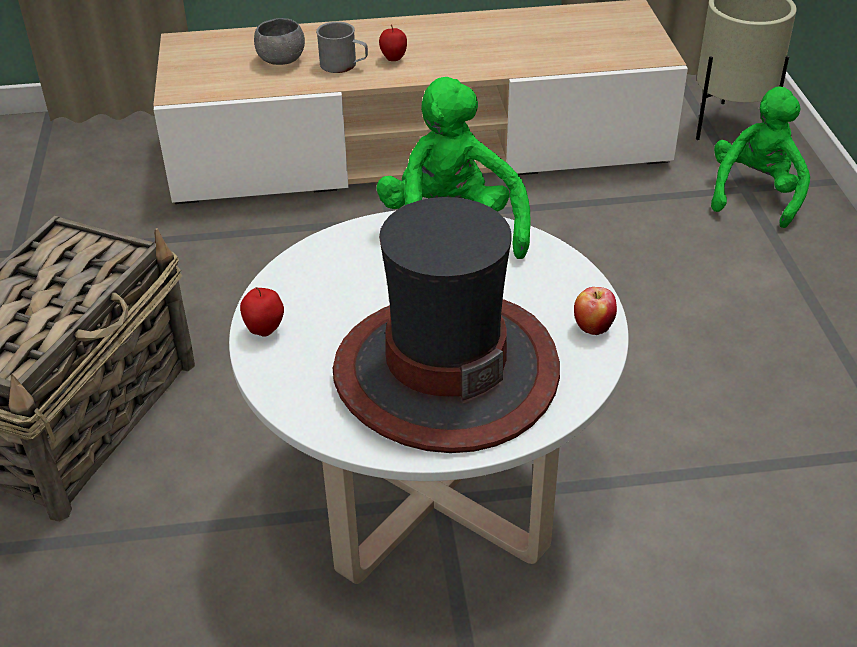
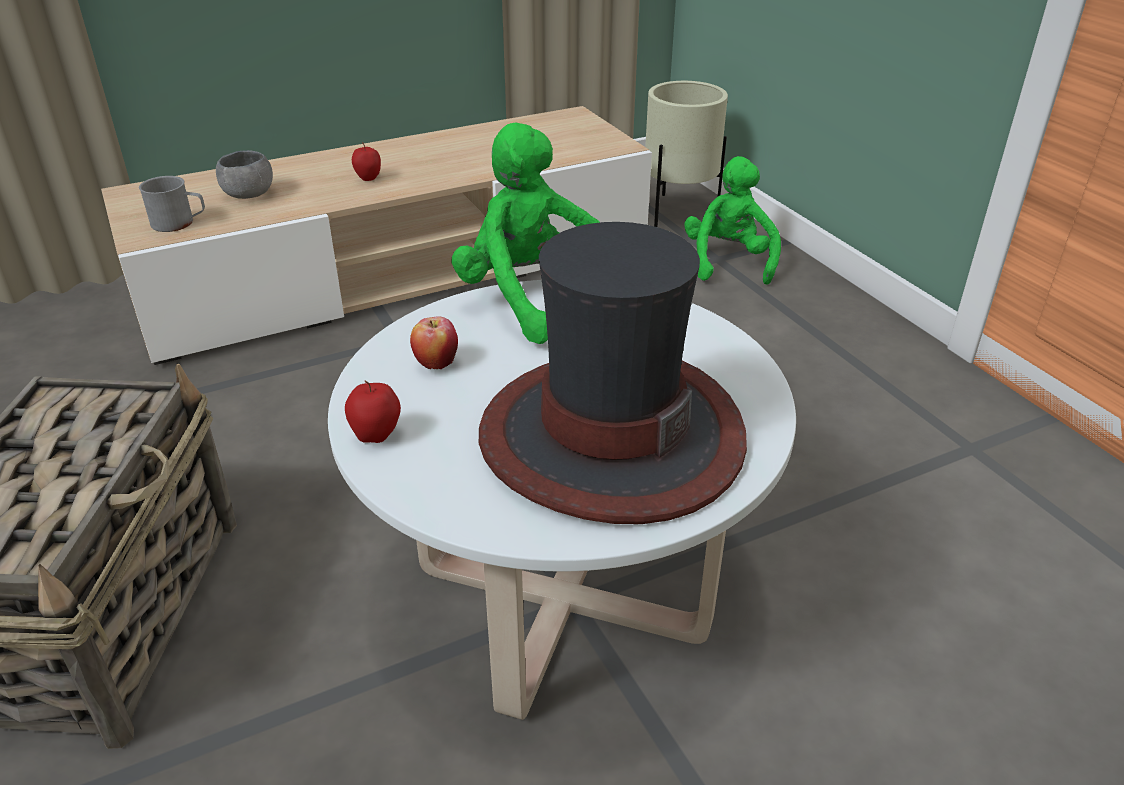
camera: 20 degrees left, 5 degrees down
grey mug [316,22,368,73] -> grey mug moved to [139,176,205,232]
apple [574,287,617,335] -> apple moved to [410,317,458,369]

